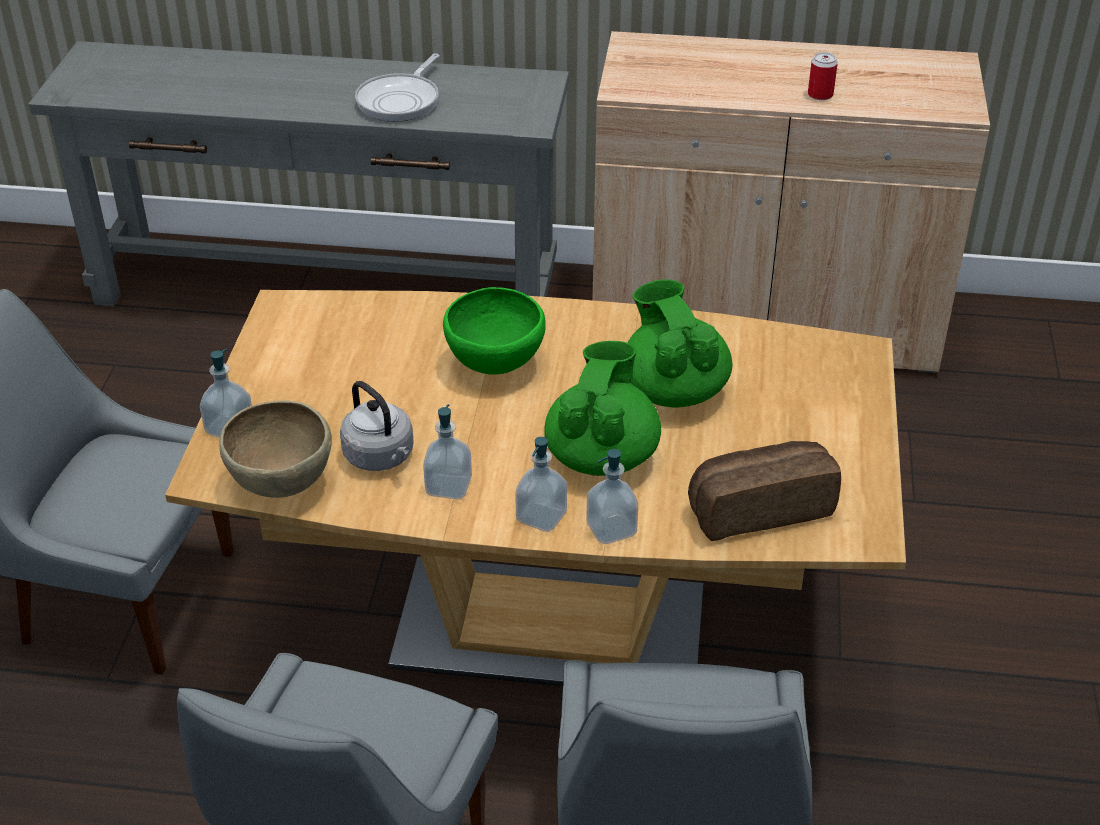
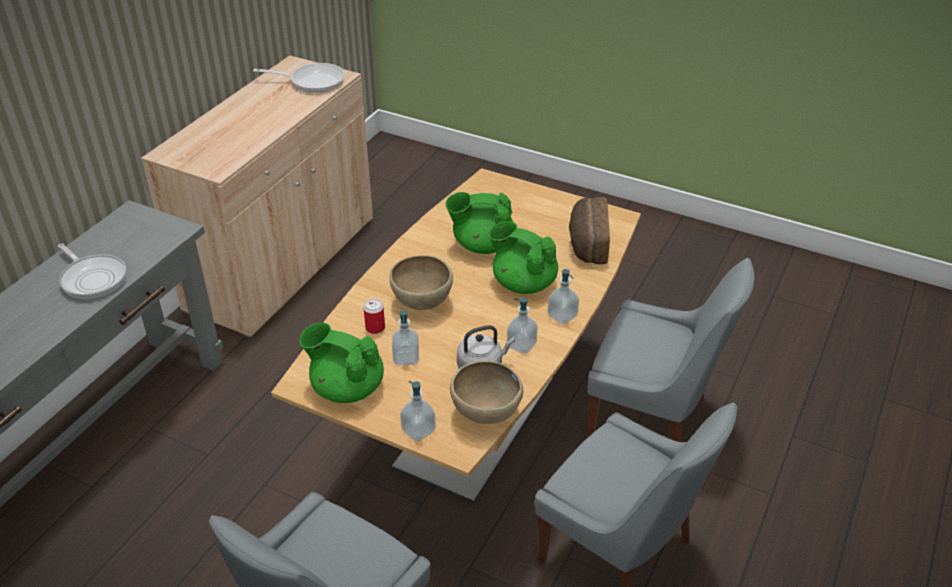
camera: 70 degrees left, 0 degrees up
green bowl [443,287,546,374] -> brown bowl [389,255,453,310]
soap dispenser [586,449,638,544] -> soap dispenser moved to [392,310,419,365]
can [808,52,838,100] -> can moved to [364,299,385,334]
none -> frying pan [253,63,345,92]
none -> green teapot [299,323,384,403]

